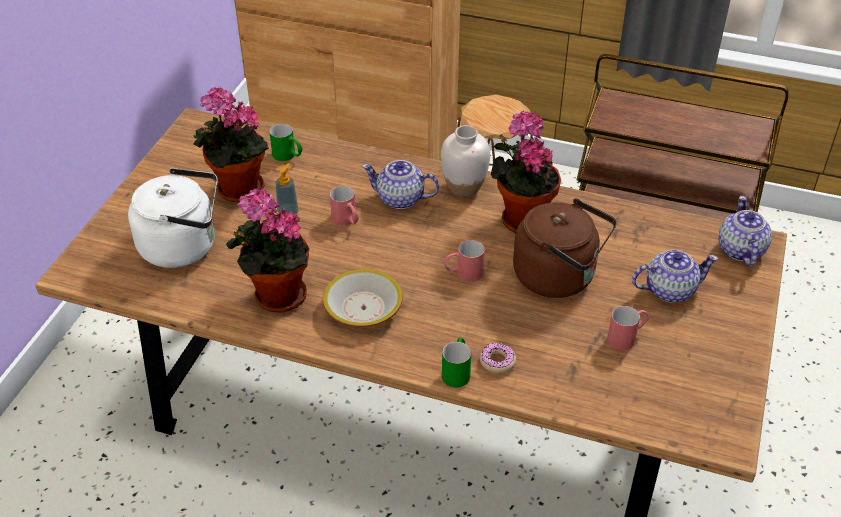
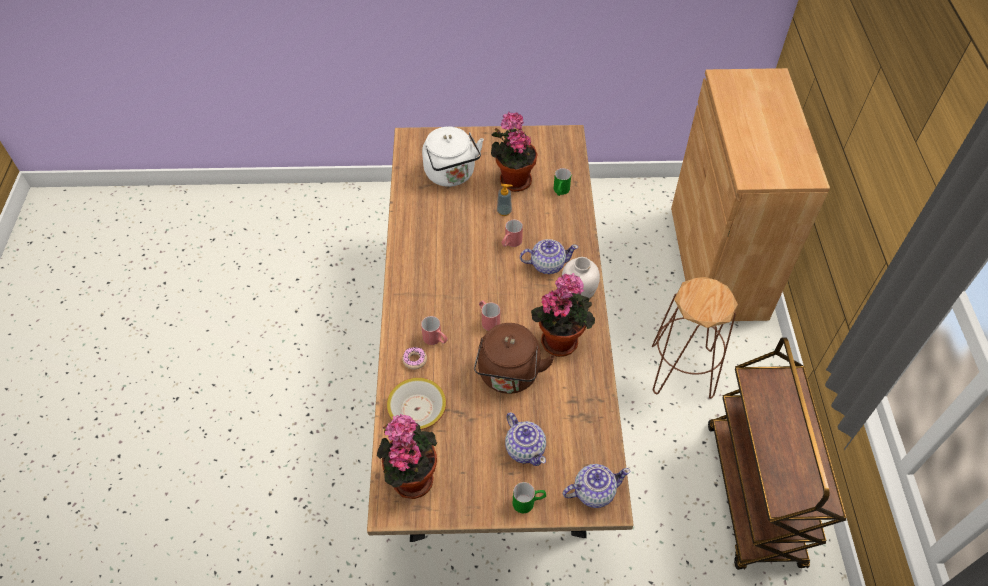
camera: 70 degrees right, 10 degrees up
potted plant [226,188,309,313] -> potted plant moved to [377,414,437,499]
bowl [323,269,403,327] -> bowl moved to [387,378,446,430]
teapot [362,160,439,209] -> teapot turned 90 degrees clockwise [520,239,578,274]
green mug [442,337,471,388] -> green mug moved to [513,482,546,513]
red mug [607,306,649,350] -> red mug moved to [421,316,448,345]

